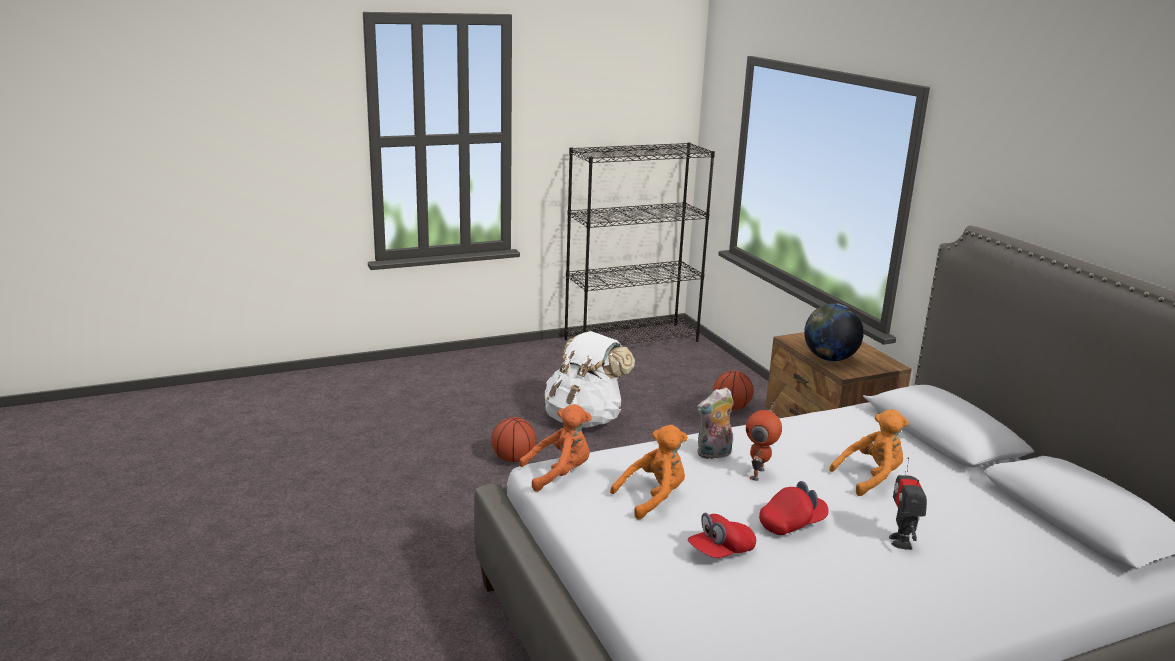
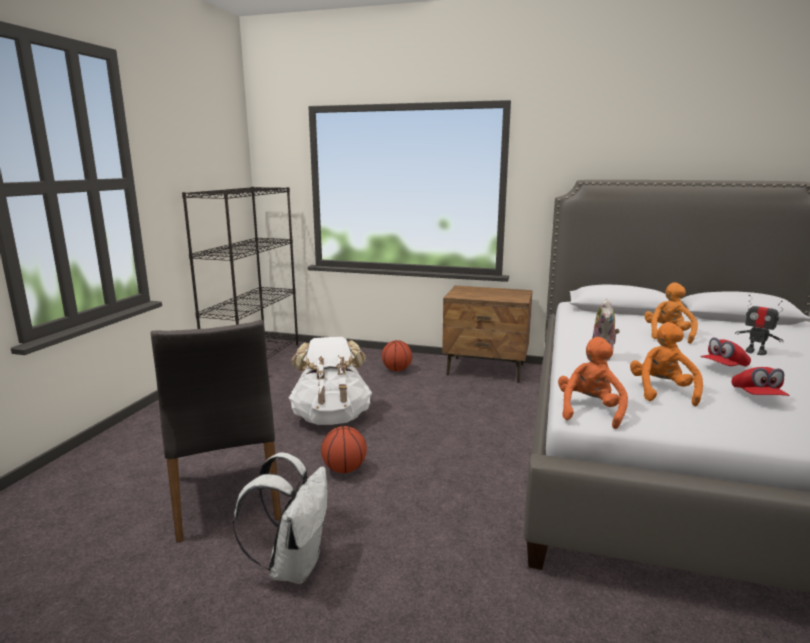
camera: 50 degrees left, 5 degrees down
toy robot [746,401,782,481] -> none
red cap [759,481,829,535] -> red cap turned 135 degrees counterclockwise [701,337,751,367]
globe [804,304,864,361] -> none
none -> grey chair [151,320,281,543]
none -> white backpack [233,452,327,584]

